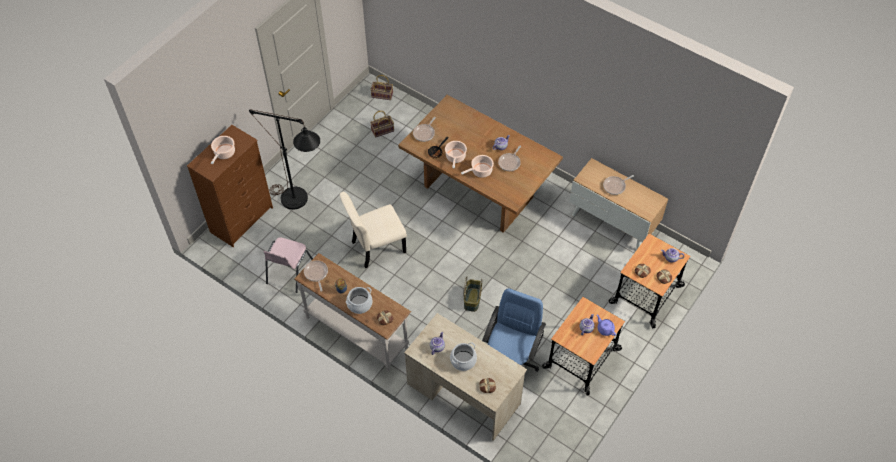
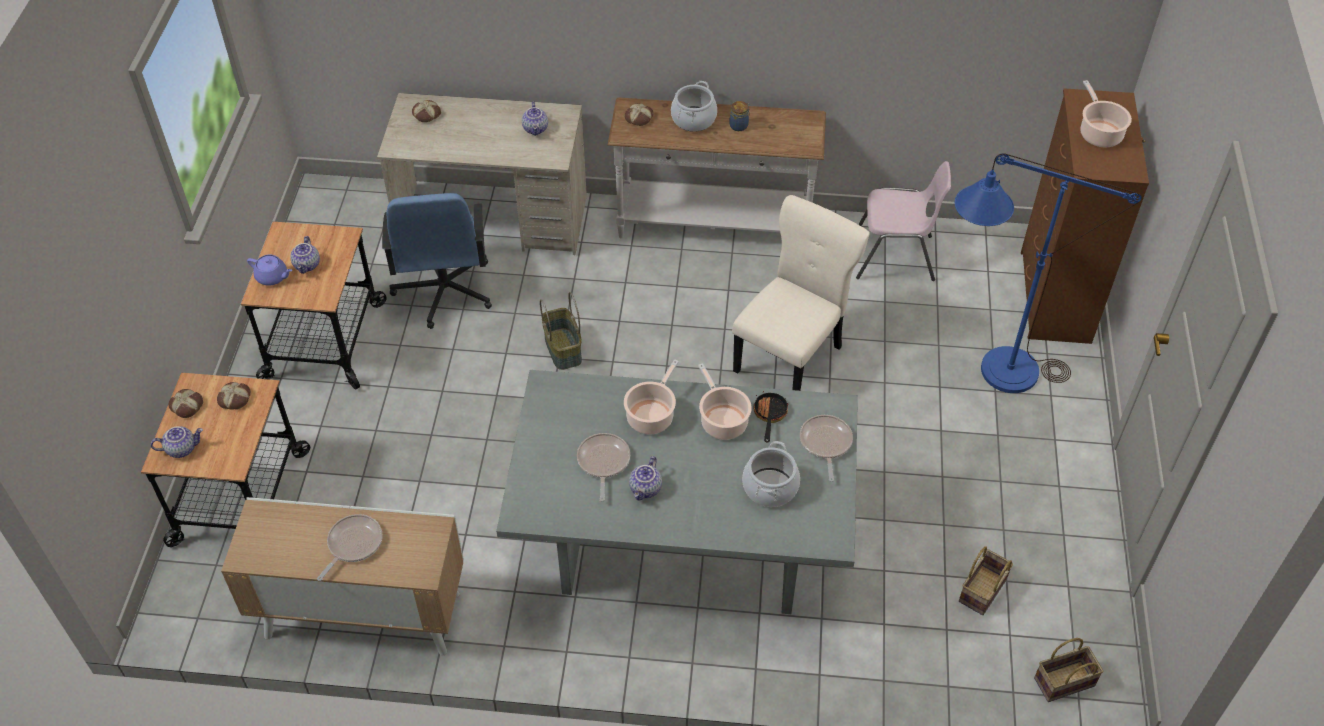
camera: 150 degrees right, 5 degrees down
black floor lamp [249,109,320,210] -> blue floor lamp [955,153,1142,393]
pink chair [264,237,313,293] -> pink chair turned 105 degrees clockwise [856,161,951,281]
frying pan [304,260,328,291] -> none
brown dining table [398,95,563,233] -> grey dining table [496,370,858,614]
cooking pot [450,342,477,371] -> cooking pot moved to [742,441,800,507]

